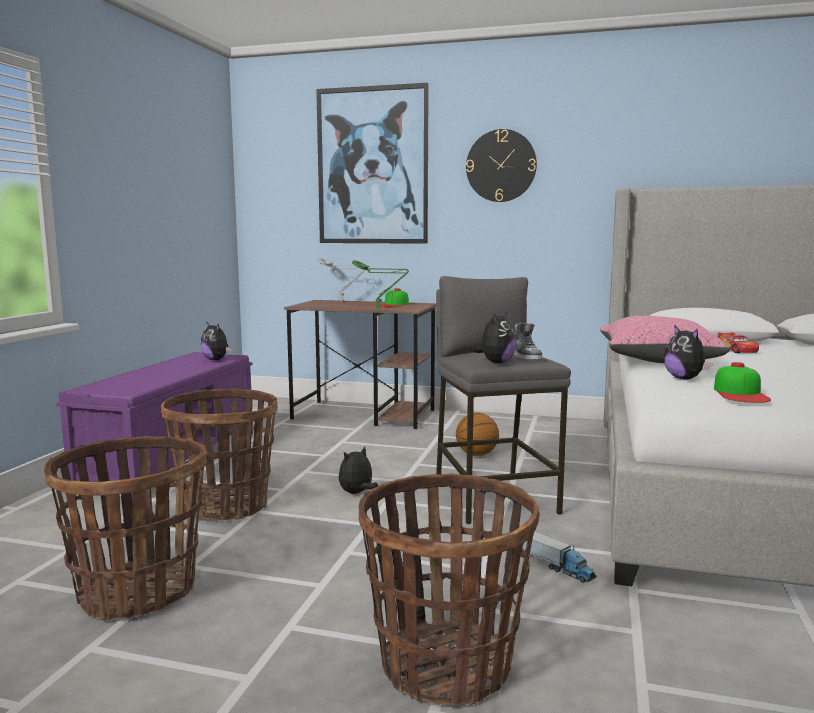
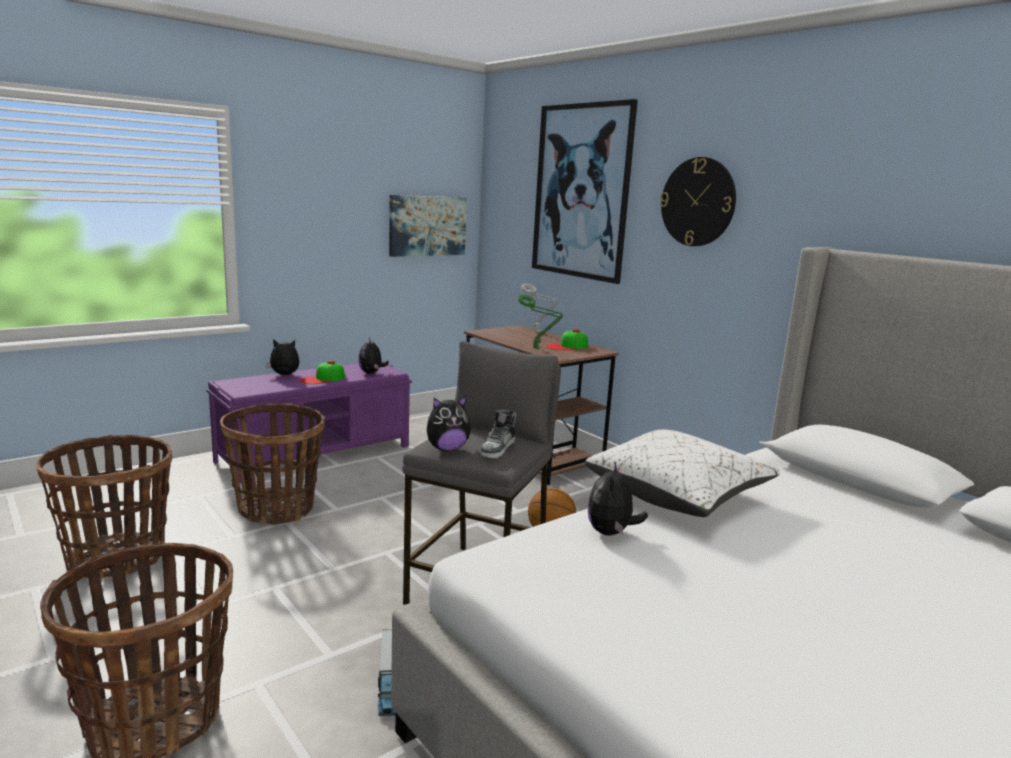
camera: 35 degrees right, 5 degrees up
plush toy [339,446,378,494] -> plush toy moved to [266,339,299,375]
pink pillow [600,316,730,363] -> white pillow [585,430,780,517]
cap [714,362,771,403] -> cap moved to [300,360,345,384]
toy car [718,332,759,353] -> none
none -> picture [389,195,467,257]

